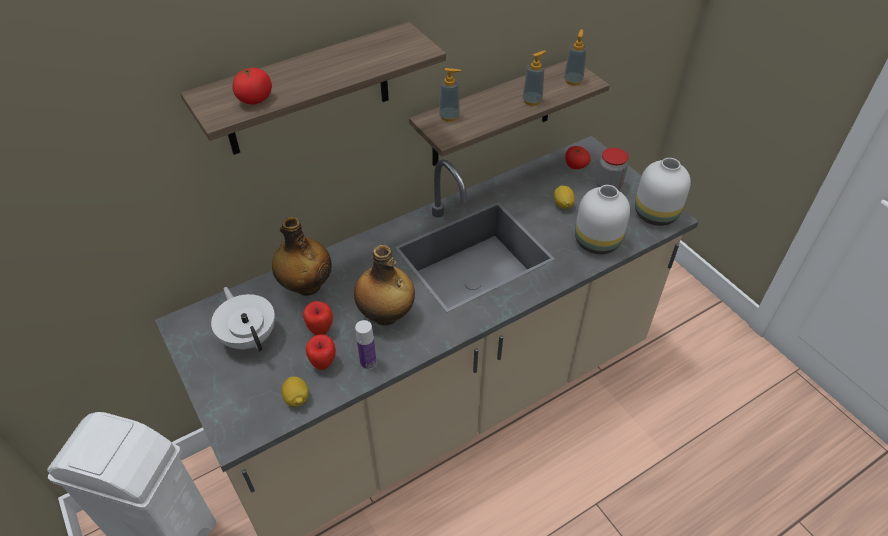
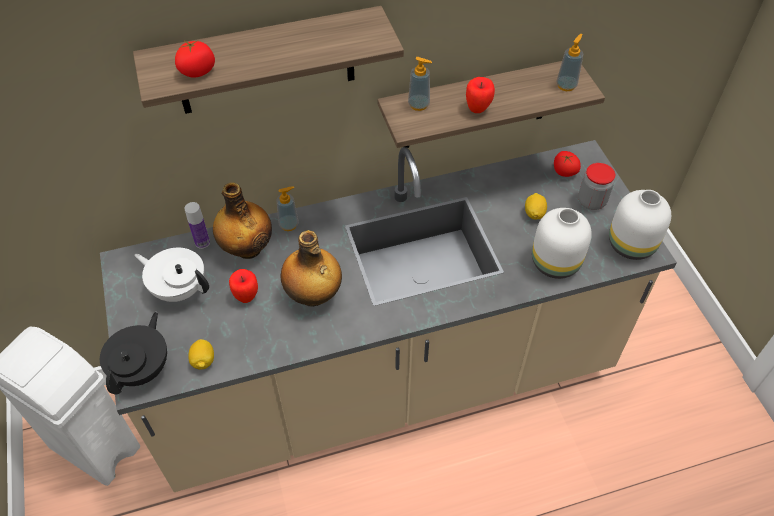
camera: 15 degrees right, 5 degrees up
white teapot [211,287,275,352] -> white teapot turned 45 degrees counterclockwise [134,248,209,302]
apple [306,334,336,370] -> apple moved to [466,77,495,113]
bottle [355,320,377,370] -> bottle moved to [184,202,210,249]
soap dispenser [522,50,546,106] -> soap dispenser moved to [276,186,299,231]
none -> black teapot [100,312,167,394]

